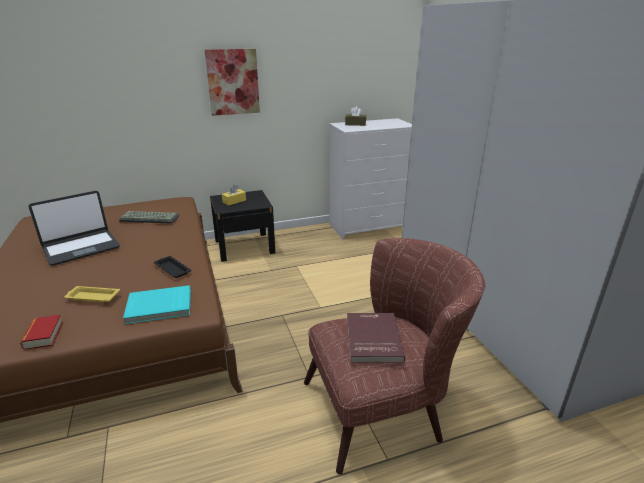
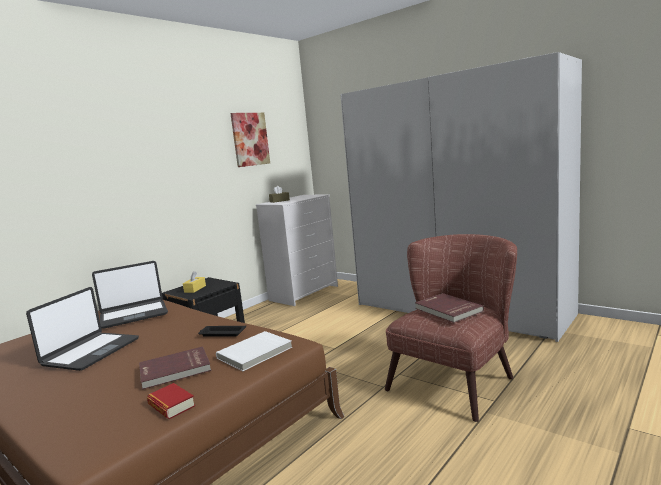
camera: 30 degrees left, 15 degrees down
yellow tray [64,286,120,302] -> red book [139,346,211,390]
keyboard [119,211,179,224] -> laptop [92,261,168,329]
turquoise book [123,285,191,324] -> white book [216,331,292,371]
picture [205,49,260,116] -> picture moved to [230,113,270,167]

